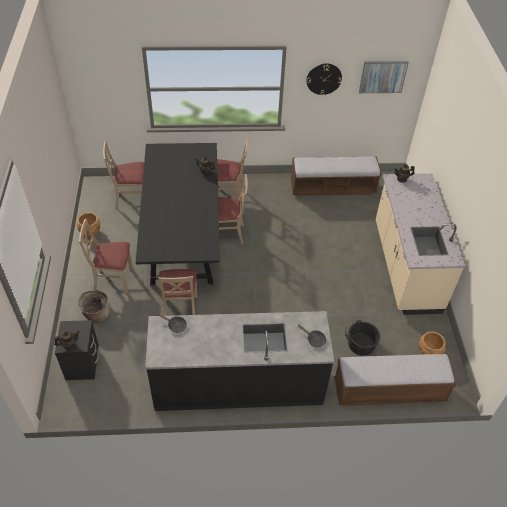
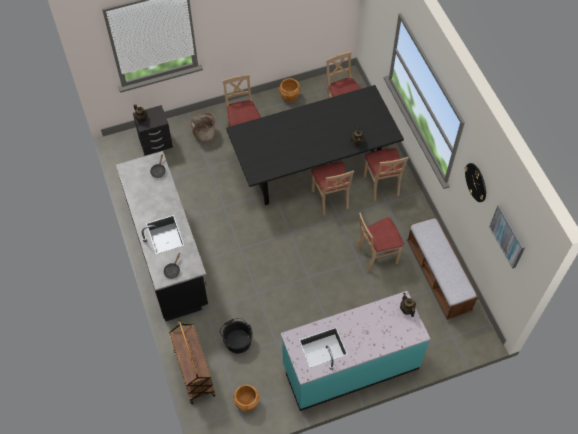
camera: 75 degrees right, 10 degrees up
beige chair [158,269,197,316] -> beige chair moved to [356,212,404,272]
bench [334,354,457,406] -> brown cart [169,320,215,404]
beige counter [376,173,465,315] -> turquoise counter [281,291,431,411]

